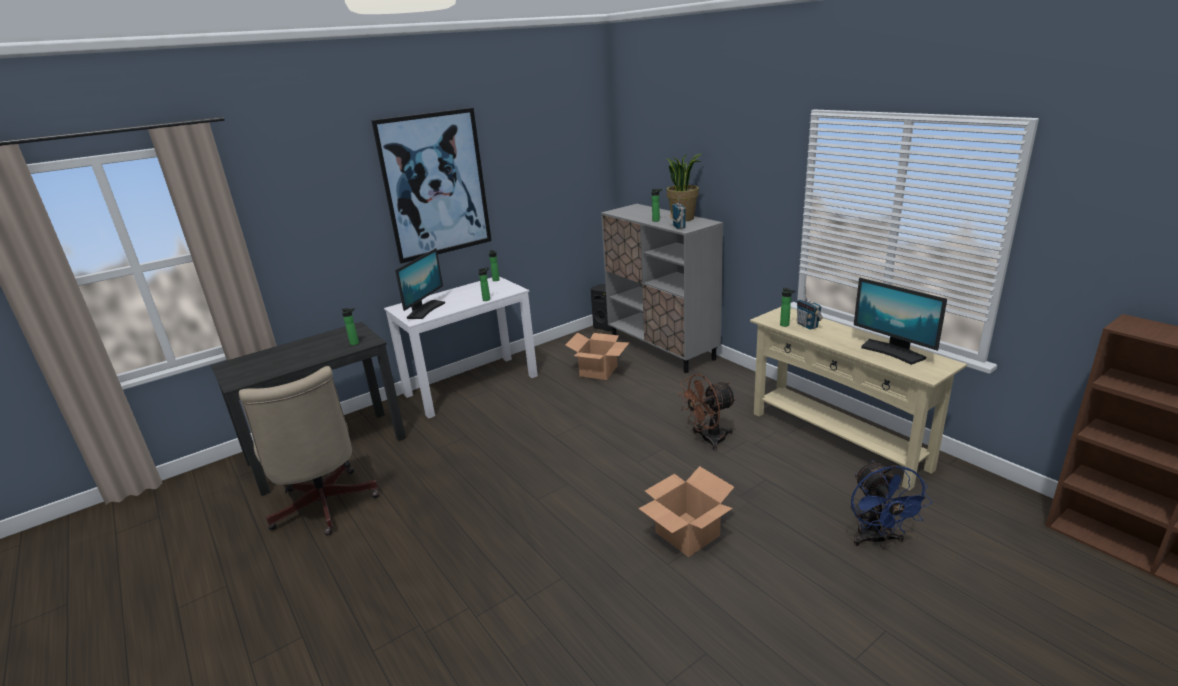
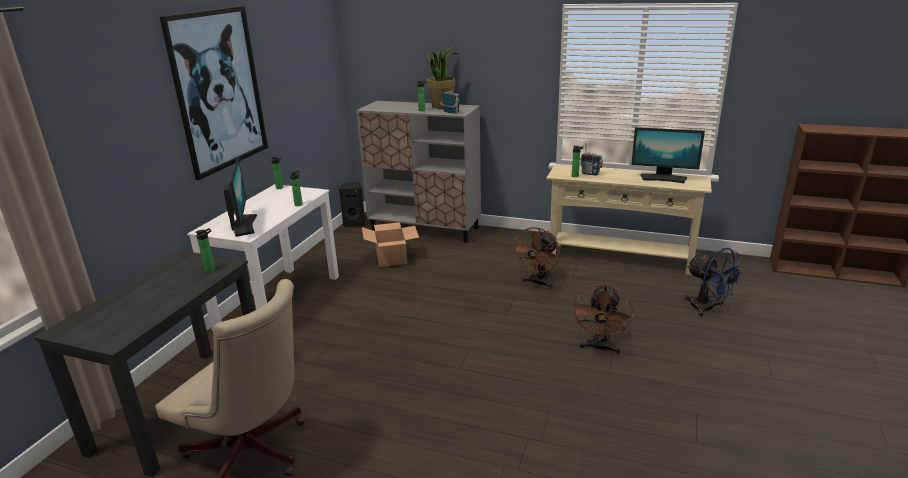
camera: 35 degrees left, 0 degrees up
cardboard box [638,466,734,557] -> brown fan [572,284,633,354]

